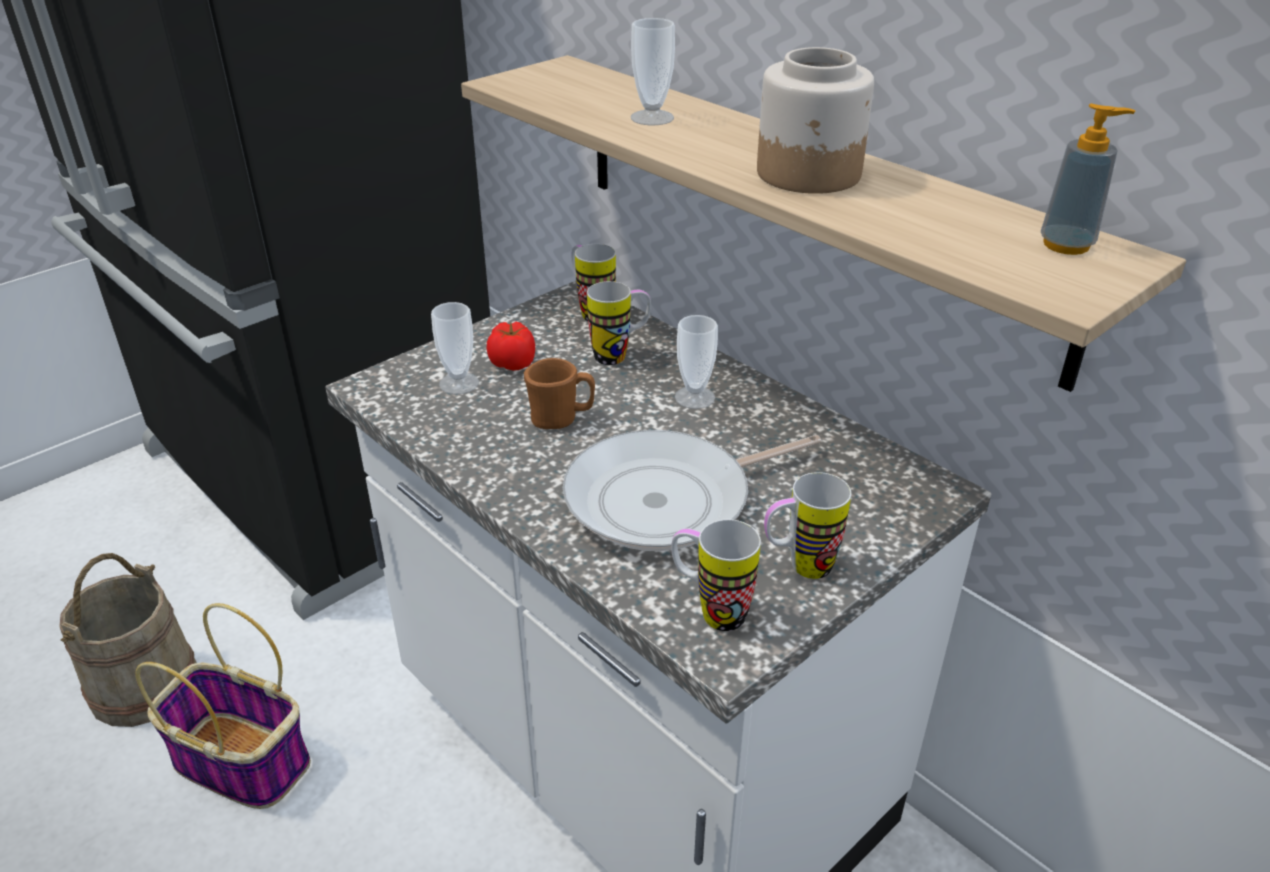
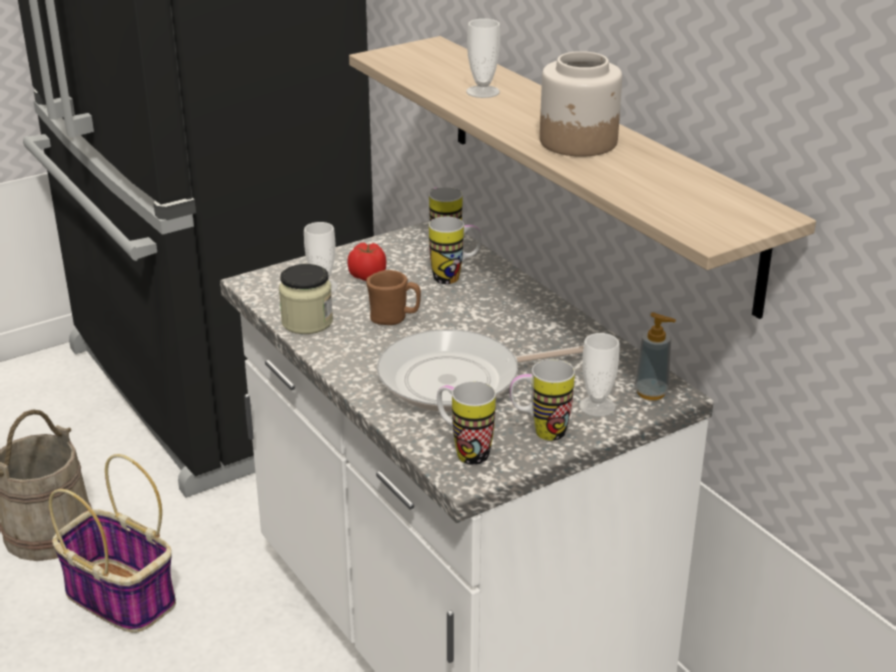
camera: 10 degrees right, 5 degrees down
cup [675,315,718,409] -> cup moved to [579,333,620,417]
soap dispenser [1041,104,1135,255] -> soap dispenser moved to [634,313,676,400]
none -> jar [279,264,333,334]

